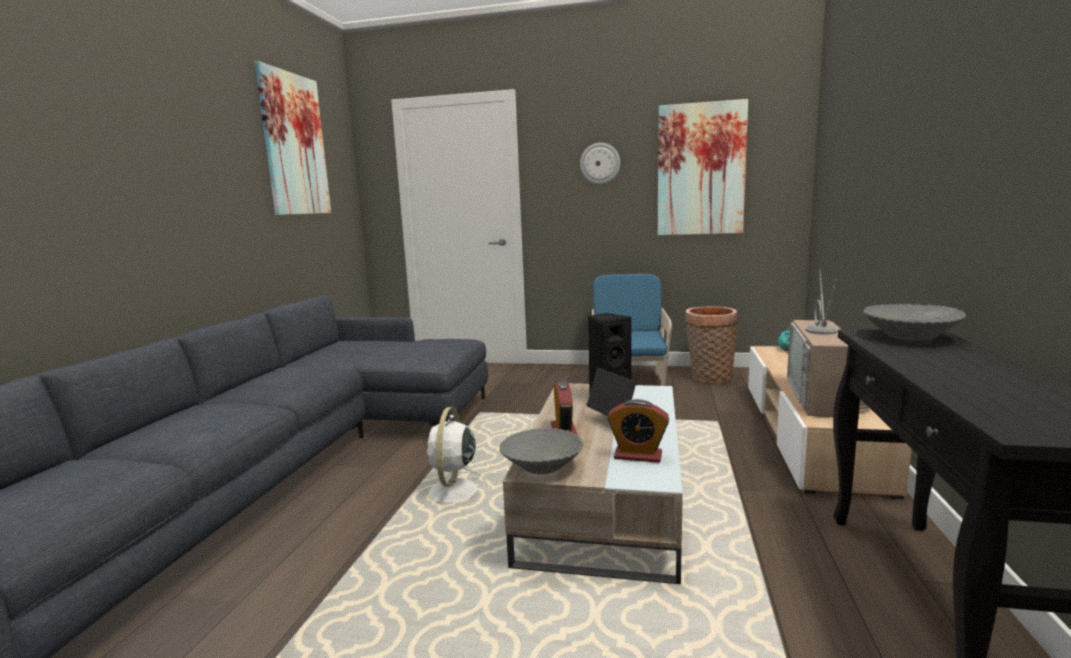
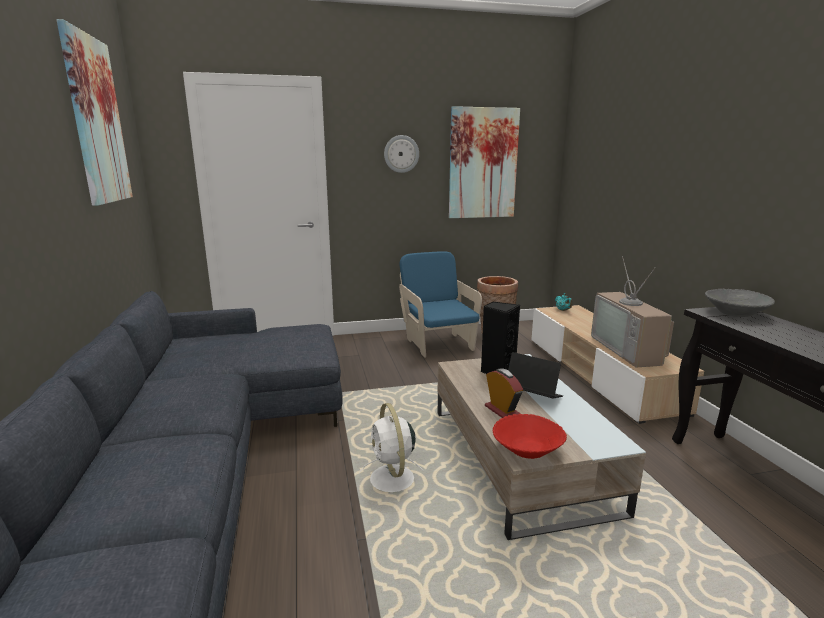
camera: 25 degrees left, 5 degrees up
grey bowl [499,428,583,474] -> red bowl [493,414,567,459]
alarm clock [607,399,669,463] -> none

